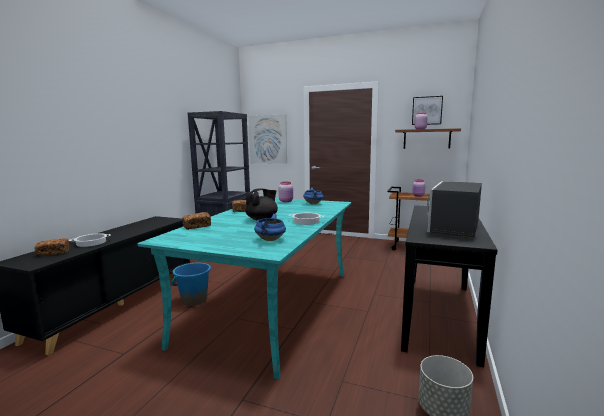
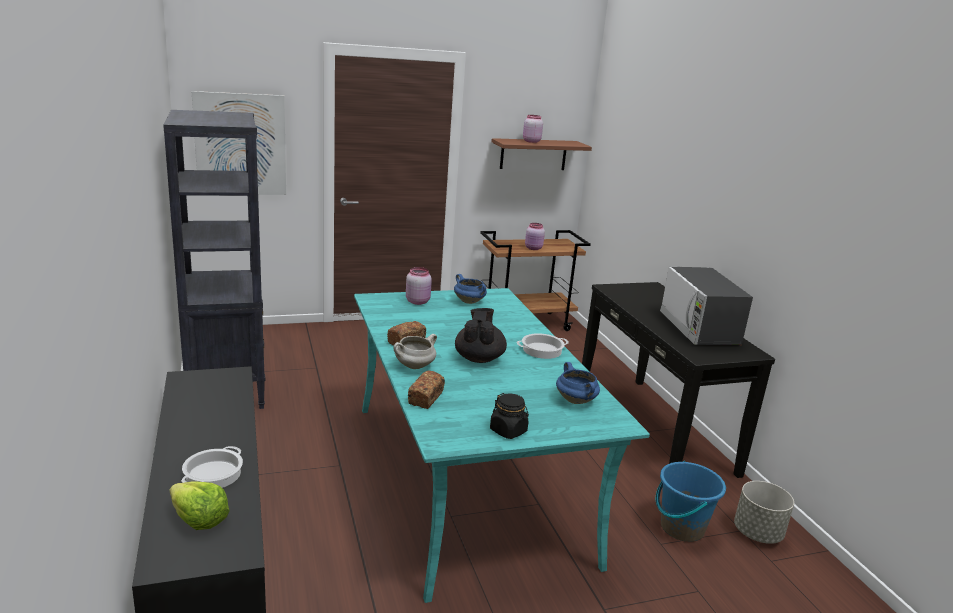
camera: 40 degrees left, 10 degrees up
bread [34,238,69,256] -> lettuce [170,481,230,530]
blue bucket [171,263,211,306] -> blue bucket moved to [656,461,726,542]
picture [412,96,443,125] -> none
none -> white cooking pot [393,334,437,369]
none -> black jar [490,393,529,439]

